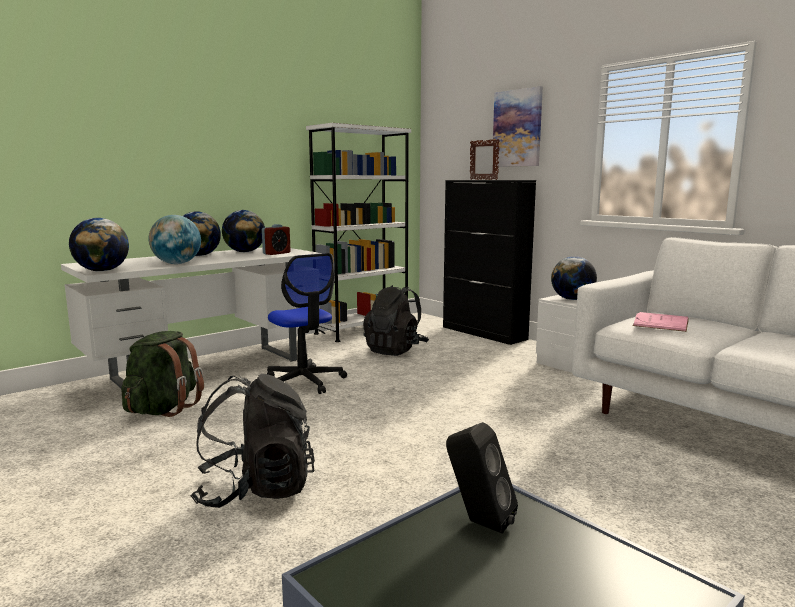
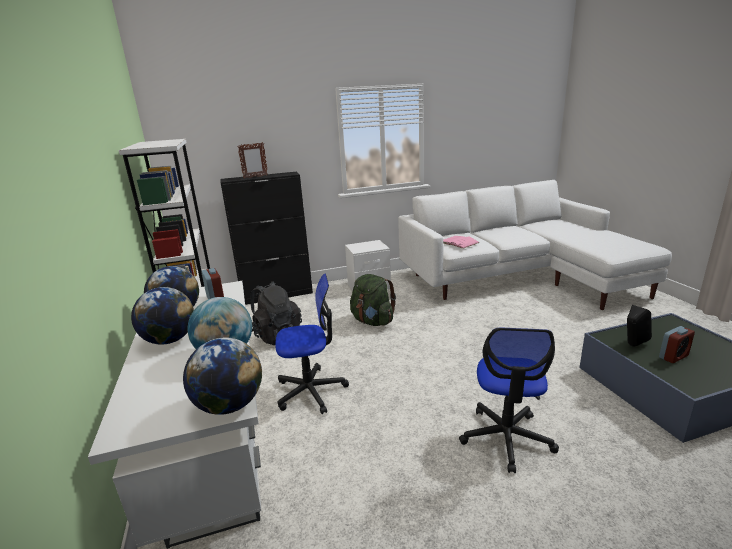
camera: 65 degrees left, 10 degrees up
green backpack [121,331,204,417] -> green backpack moved to [350,274,396,326]
black backpack [190,374,315,508] -> office chair [459,328,559,473]
picture [493,86,543,167] -> none
globe [551,256,597,300] -> none
none -> alarm clock [659,326,695,363]

